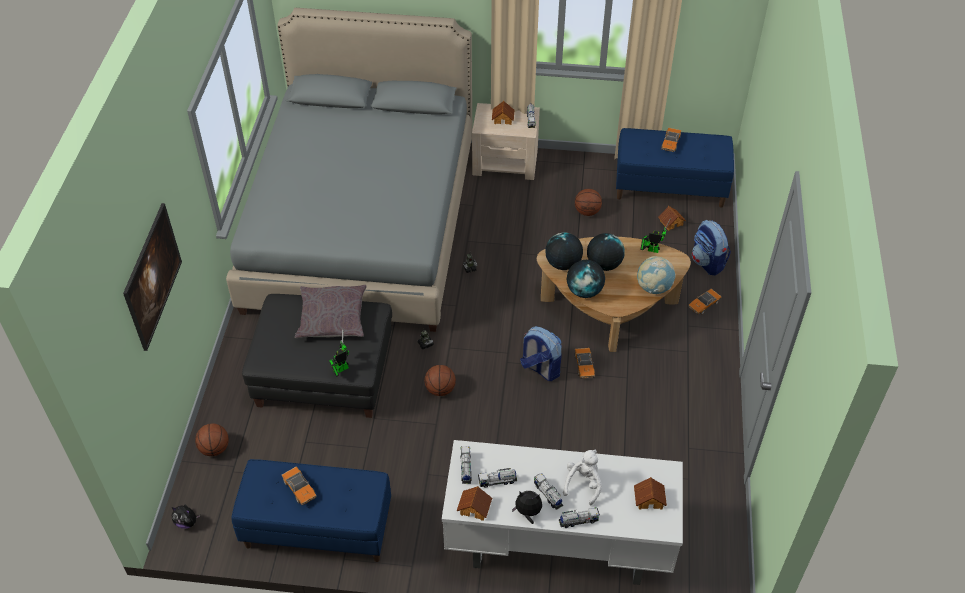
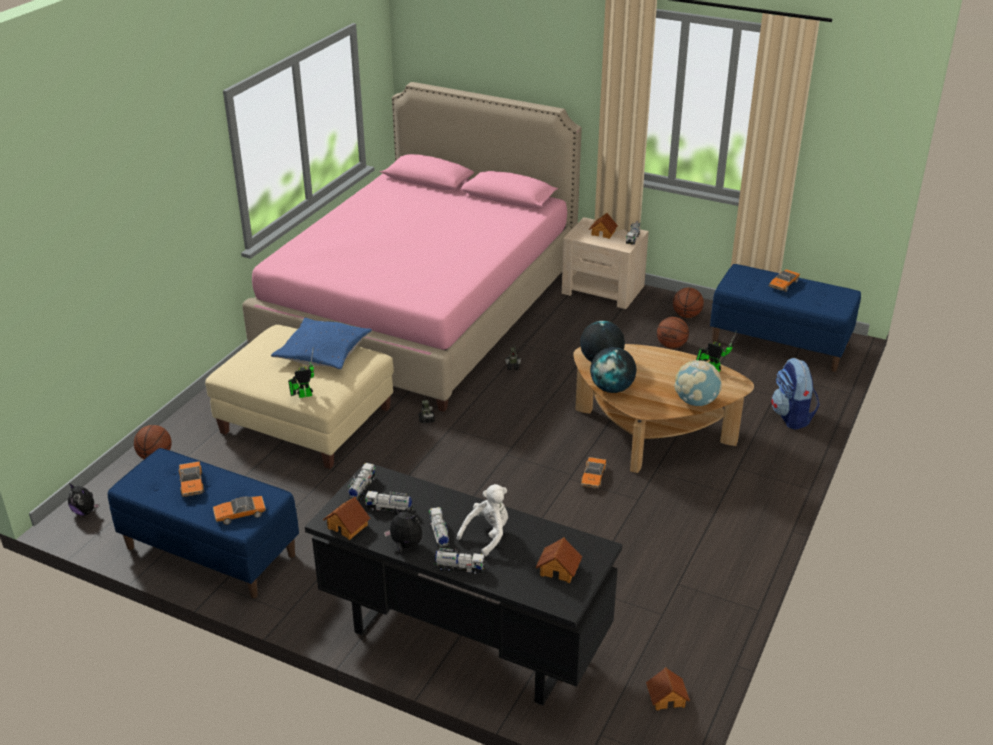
camera: 20 degrees right, 15 degrees down
picture [123,203,182,351] -> none
grey bed [226,8,472,332] -> pink bed [242,82,582,412]
black ottoman [242,294,392,418] -> beige ottoman [205,325,394,469]
grey pillow [295,285,367,338] -> blue pillow [271,318,372,370]
basketball [425,365,456,396] -> basketball moved to [673,288,704,318]
white desk [442,440,683,585] -> black desk [305,462,622,706]
backpack [520,326,562,381] -> none
globe [587,233,625,271] -> none
toy house [658,206,686,231] -> toy house moved to [646,667,690,710]
toy car [688,289,721,314] -> toy car moved to [213,496,266,525]

